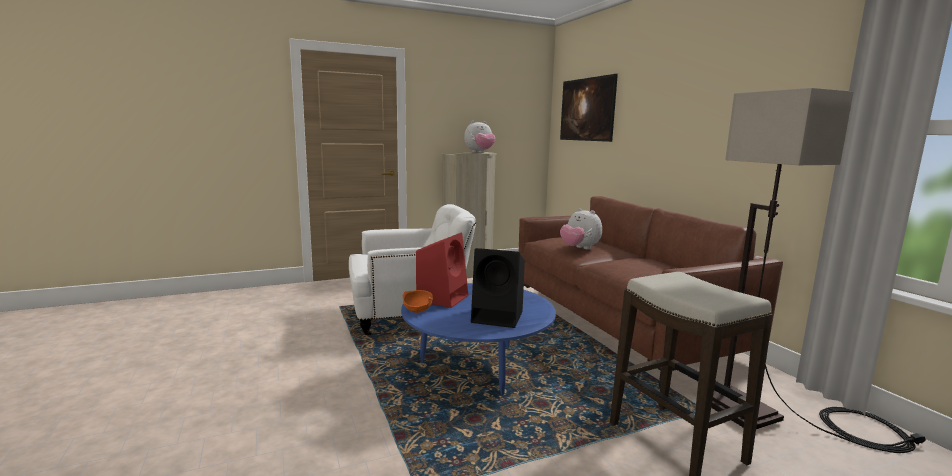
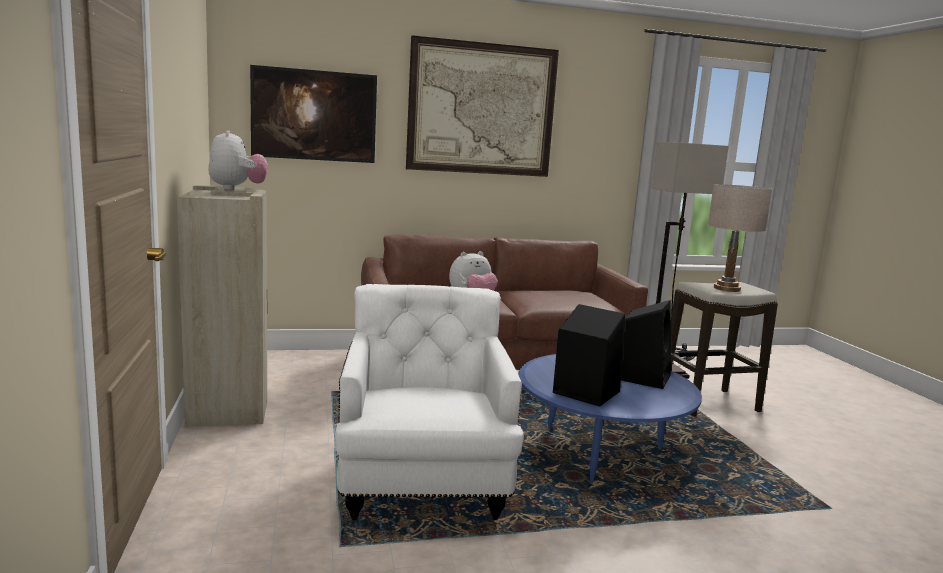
camera: 80 degrees left, 0 degrees up
orange bowl [403,290,433,313] -> none
red speaker [416,232,468,308] -> black speaker [553,304,625,406]
none -> picture [406,35,559,177]
none -> beige table lamp [708,184,772,292]

